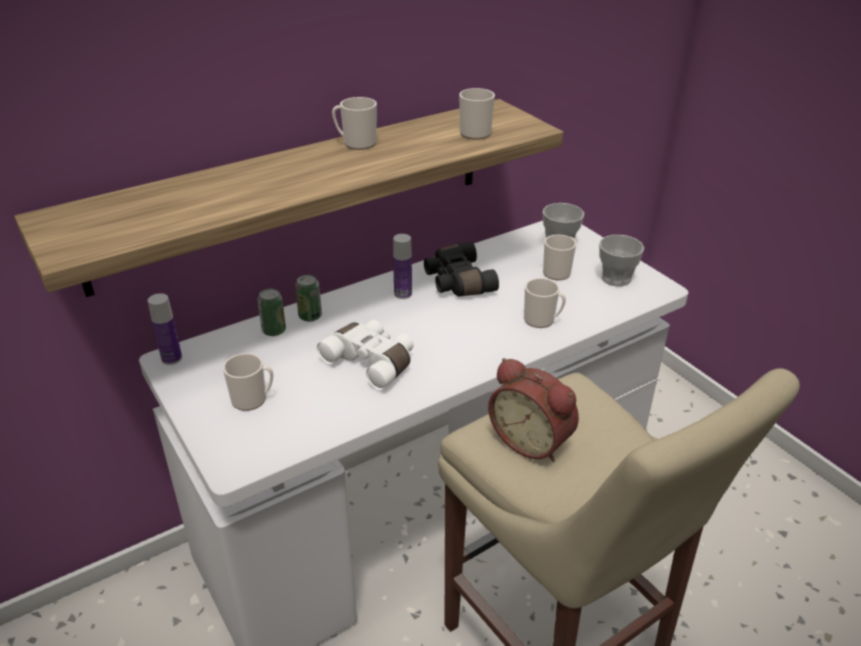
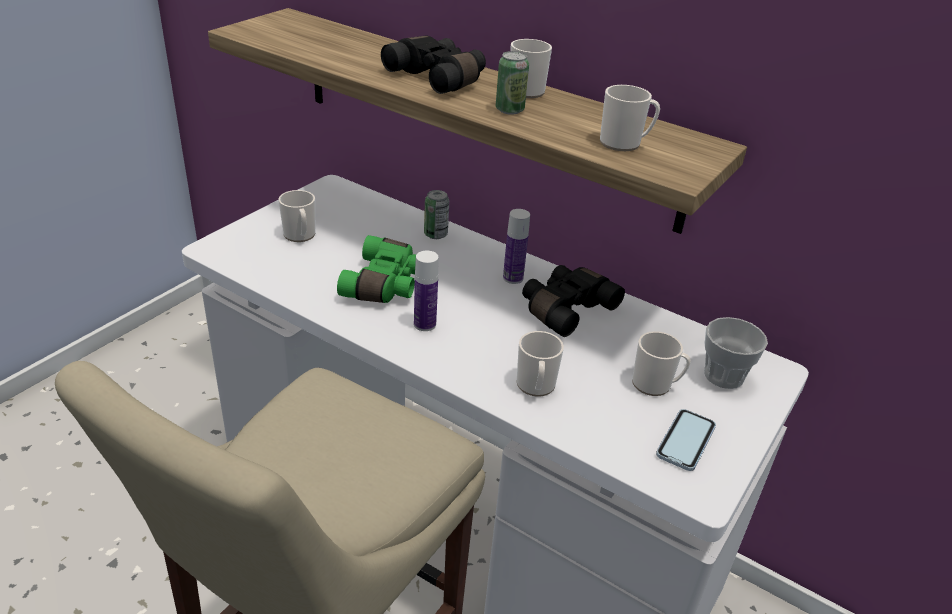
camera: 65 degrees right, 0 degrees up
bottle [148,293,182,365] -> bottle moved to [414,250,438,331]
can [257,288,286,336] -> can moved to [496,51,529,115]
white binoculars [317,320,414,390] -> green binoculars [337,235,416,303]
alarm clock [488,358,579,462] -> none
cup [599,235,644,286] -> phone [656,409,716,471]
none -> black binoculars [381,36,486,94]

